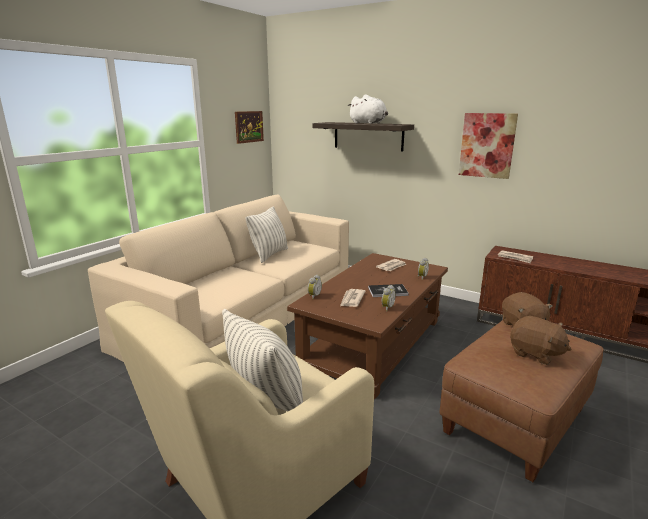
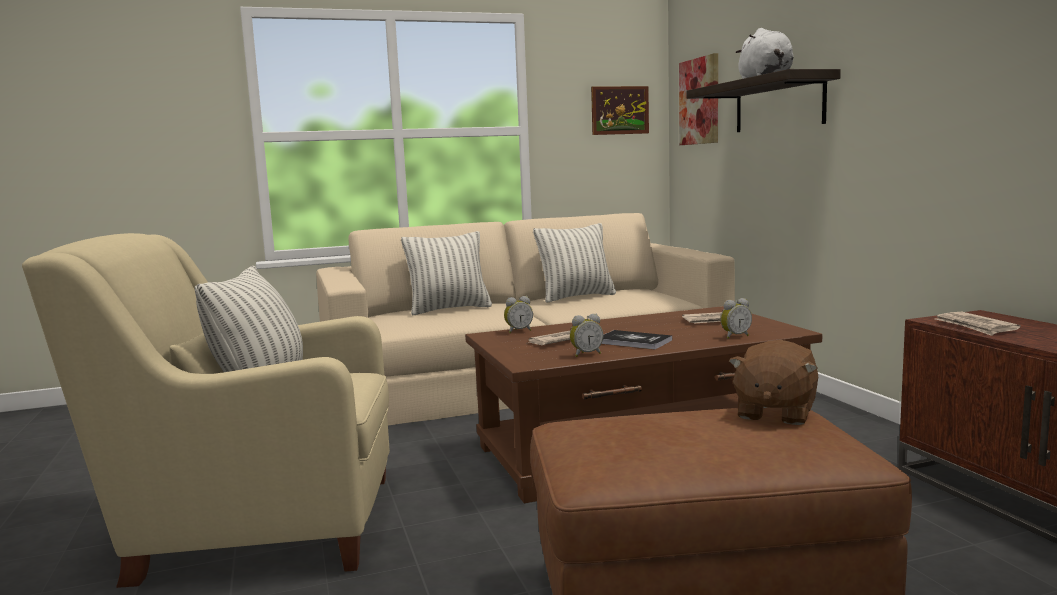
camera: 40 degrees right, 10 degrees down
picture [459,113,518,179] -> picture moved to [679,53,718,145]
brown plush toy [510,316,571,365] -> none
none -> pillow [401,231,492,315]

